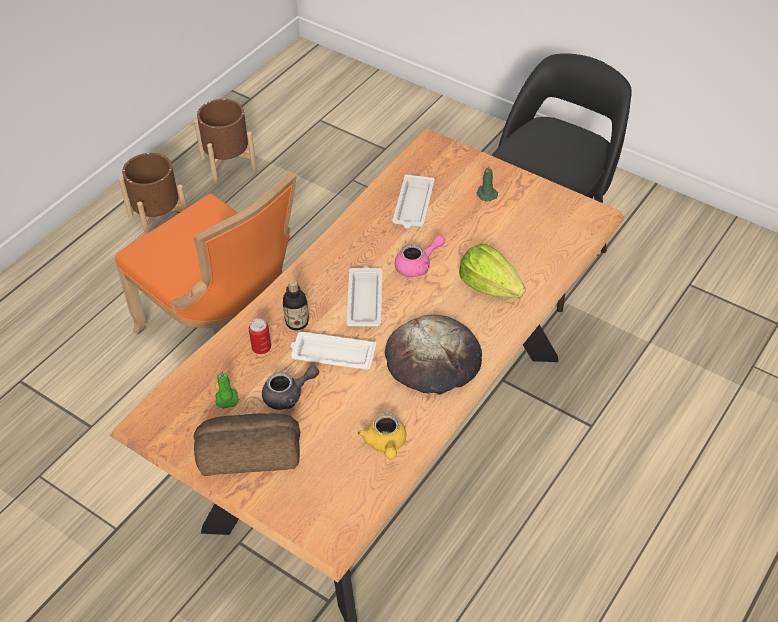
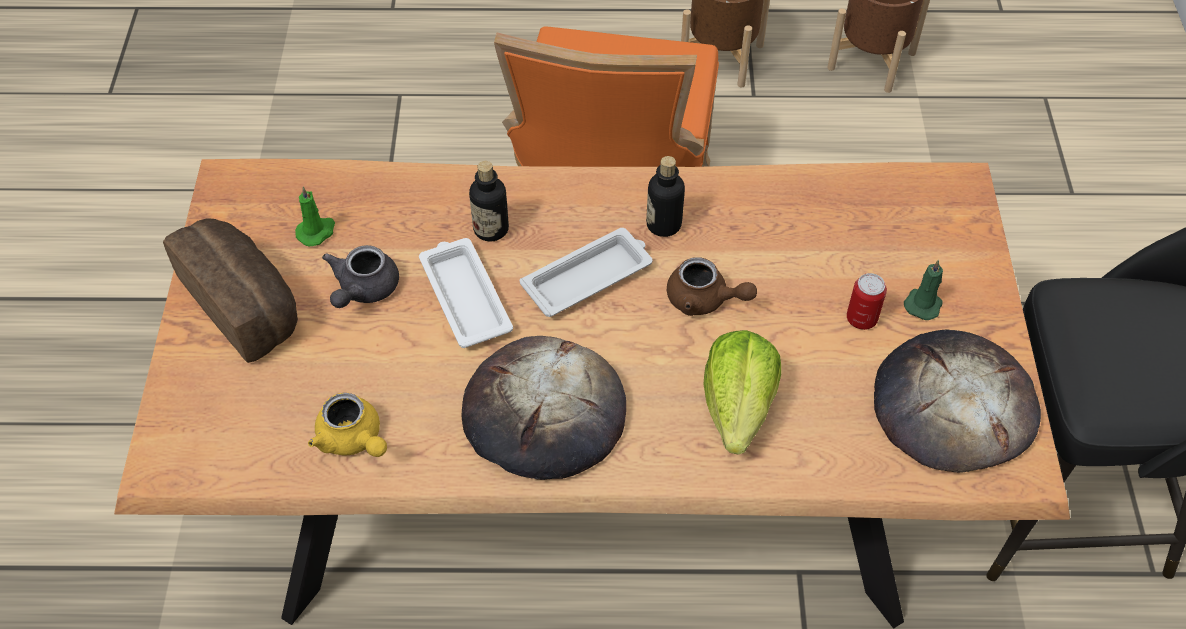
camera: 55 degrees right, 5 degrees up
can [249,319,271,354] -> can moved to [847,273,887,330]
grey teapot [262,366,319,410] -> grey teapot turned 75 degrees clockwise [322,245,399,308]
yellow teapot [357,413,407,460] -> yellow teapot turned 90 degrees counterclockwise [308,393,387,457]
white tray [392,174,435,229] -> none
pink teapot [395,235,445,277] -> brown teapot [667,257,757,316]
none -> bottle [646,156,685,237]
none -> bread [874,329,1041,473]

